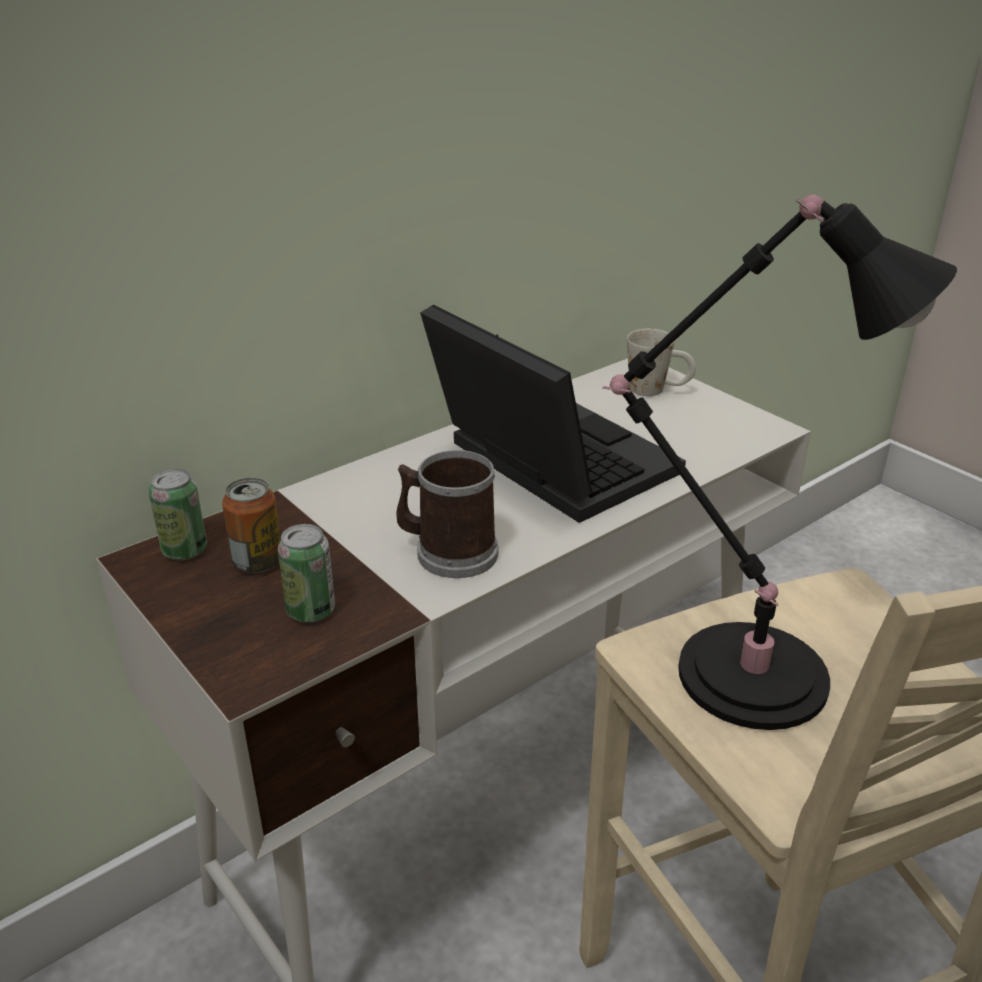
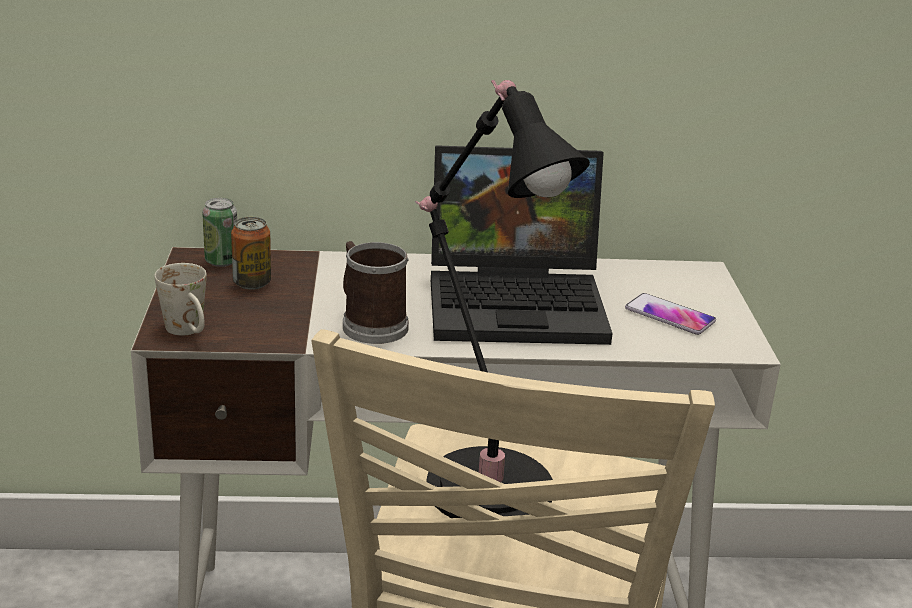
camera: 35 degrees right, 5 degrees down
can [278,524,335,623] -> none
laptop [420,304,686,523] -> laptop turned 90 degrees clockwise [431,145,613,345]
white mug [627,329,696,396] -> white mug moved to [154,263,207,336]
none -> phone [625,293,716,335]

